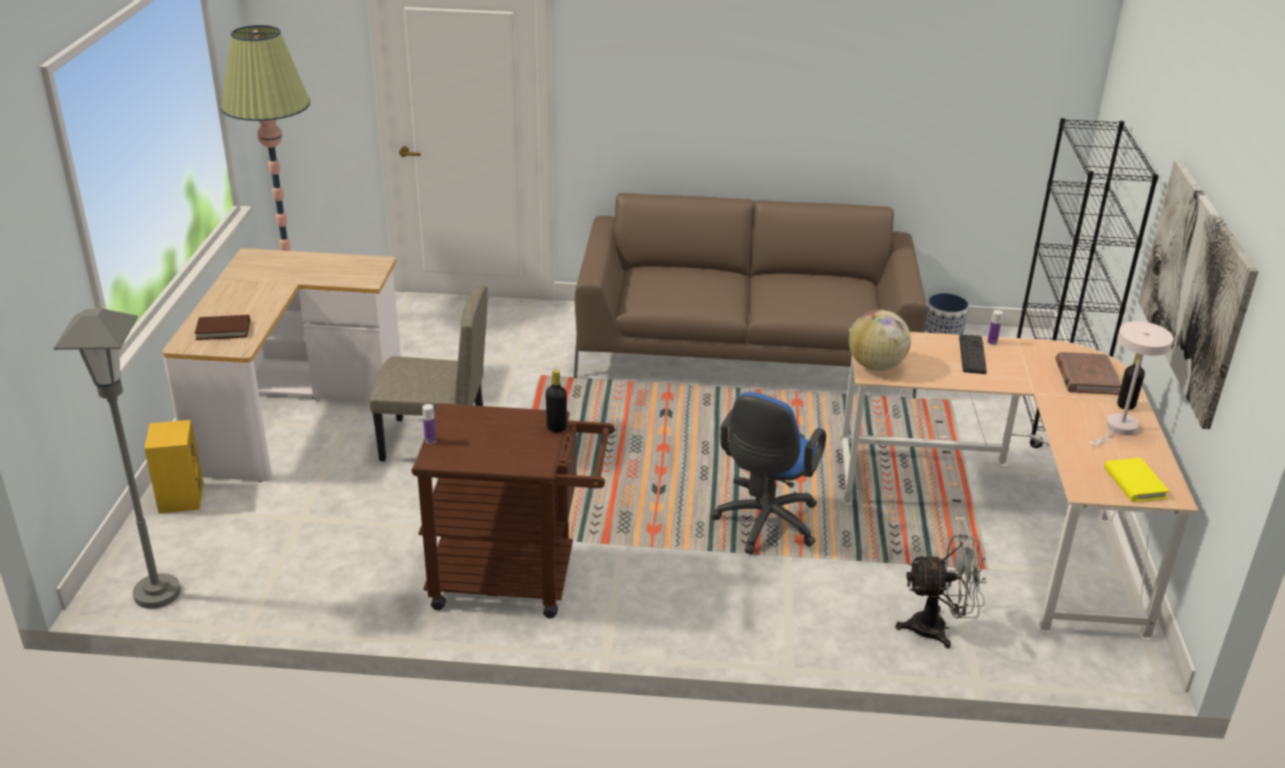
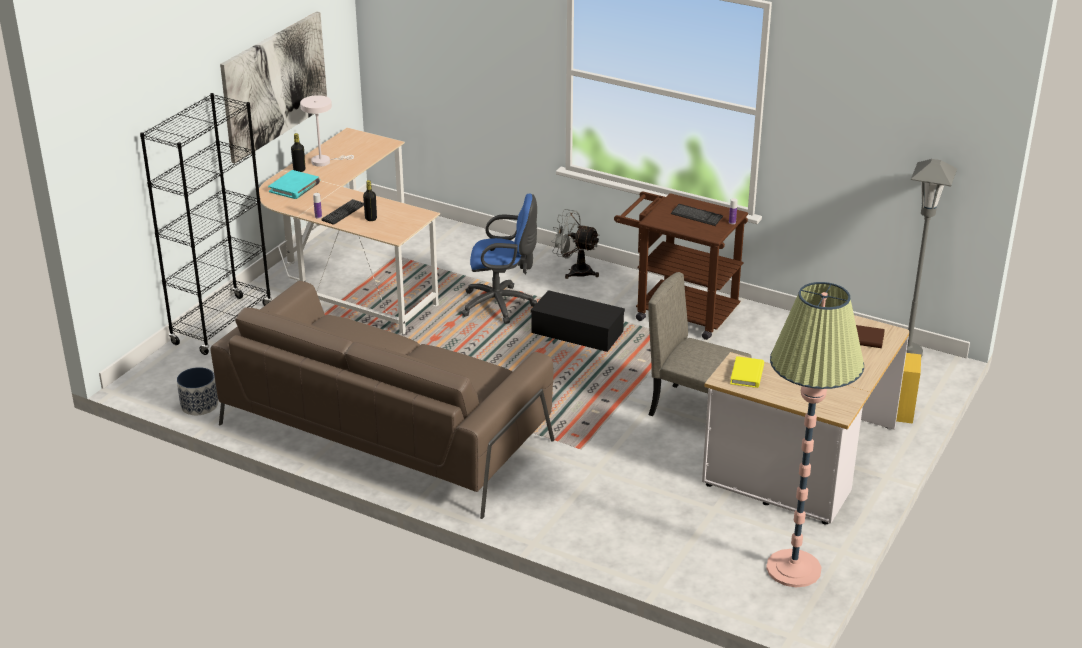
camera: 155 degrees left, 0 degrees up
black bottle [546,370,567,432] -> black bottle moved to [363,180,377,221]
blue office chair [711,392,826,554] -> blue office chair turned 45 degrees clockwise [461,194,537,324]
globe [849,310,911,371] -> none
grey fan [895,535,987,649] -> grey fan moved to [551,209,599,279]
brown book [1055,352,1121,395] -> turquoise book [268,170,320,199]
yellow book [1104,458,1170,502] -> yellow book moved to [730,356,764,388]
none -> black storage box [531,290,625,352]
none -> keyboard [671,204,723,226]

